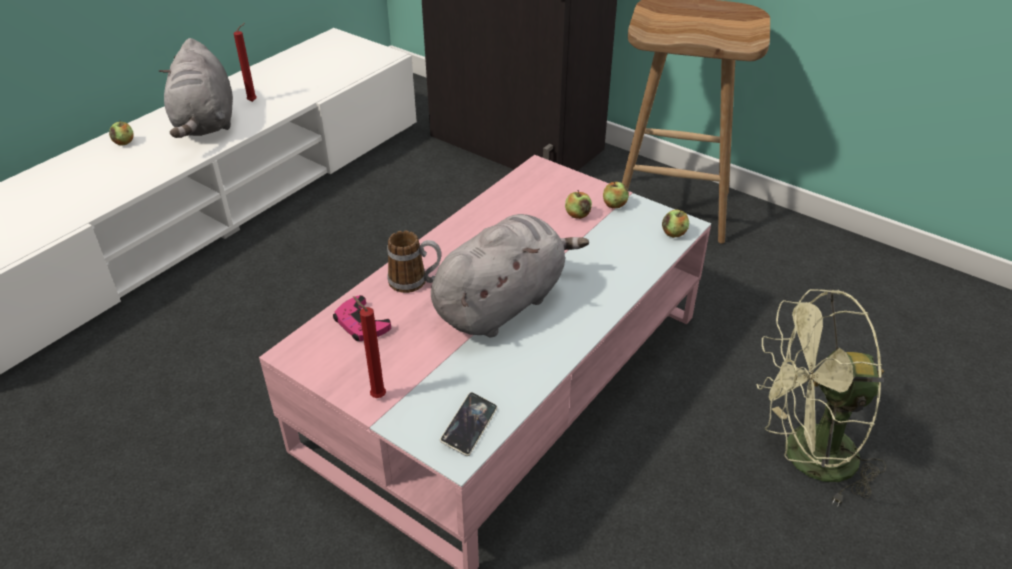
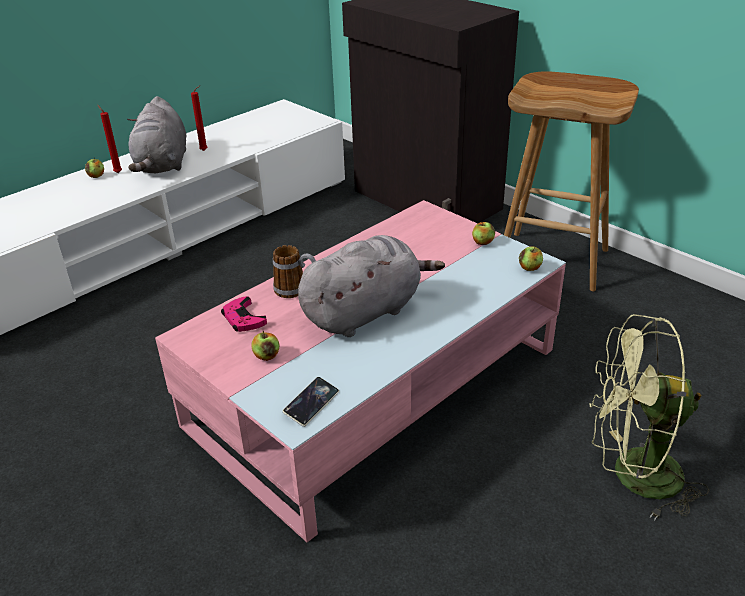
camera: 10 degrees right, 5 degrees down
red candle [353,296,386,398] -> red candle moved to [98,105,122,173]
apple [565,190,592,219] -> apple moved to [252,331,279,361]

